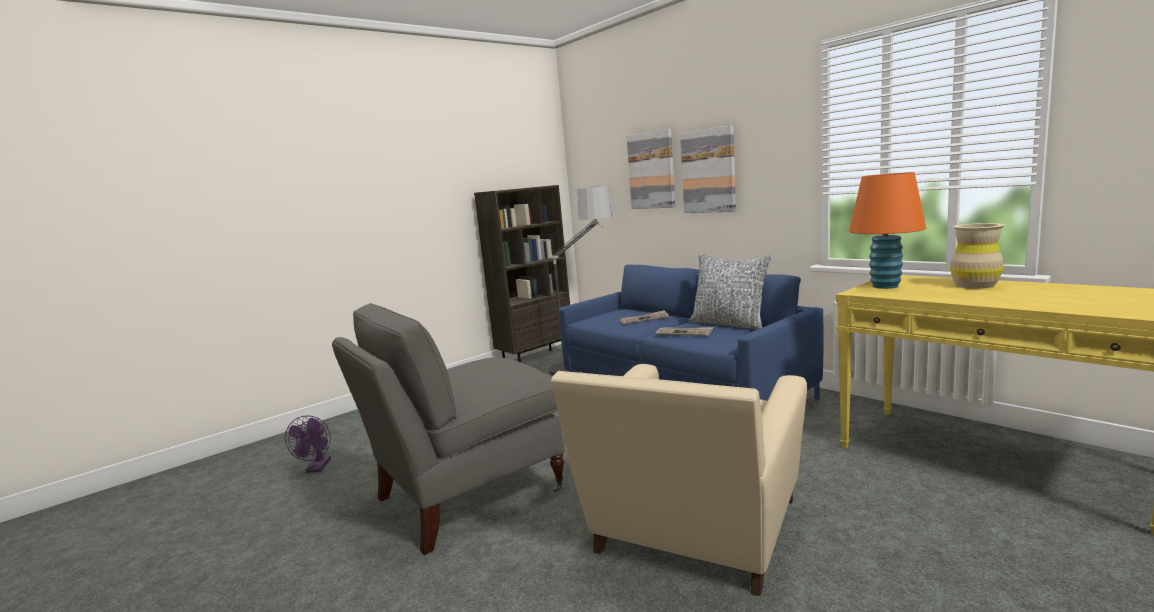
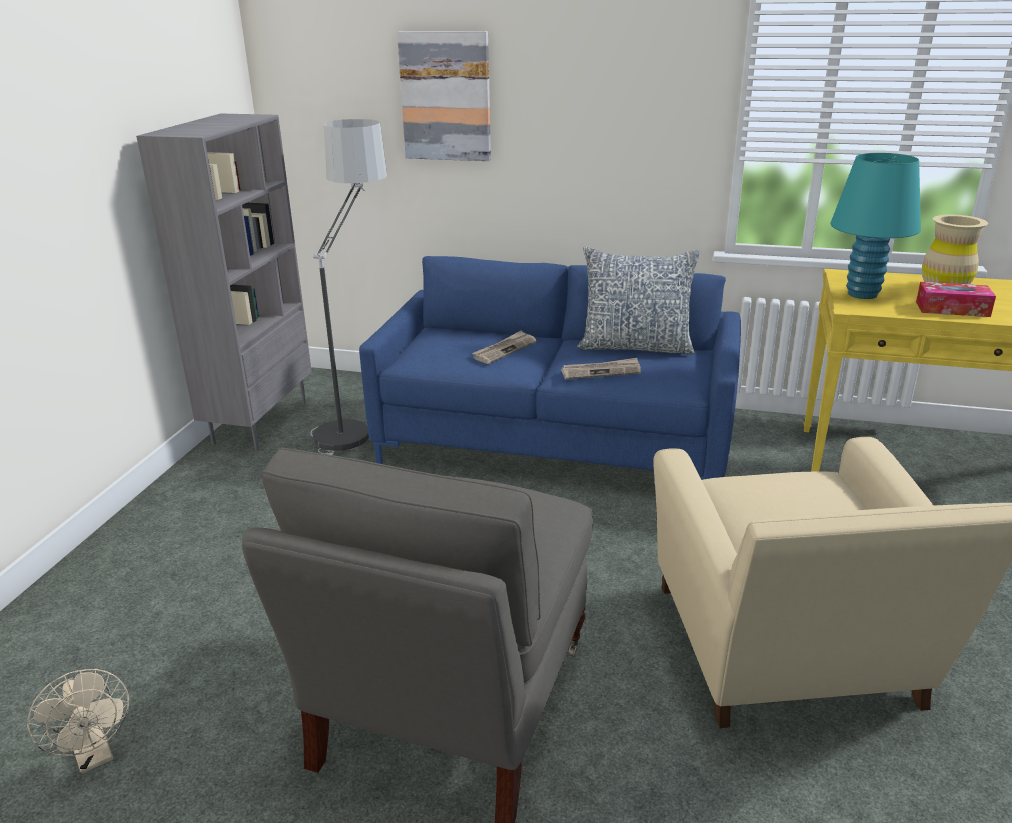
camera: 35 degrees left, 15 degrees up
purple fan [285,415,331,473] -> beige fan [27,669,129,774]
brown bookcase [474,185,570,362] -> grey bookcase [136,113,312,451]
picture [680,125,736,213] -> none
orange table lamp [849,172,926,289] -> turquoise table lamp [831,153,921,299]
none -> tissue box [916,282,996,317]

